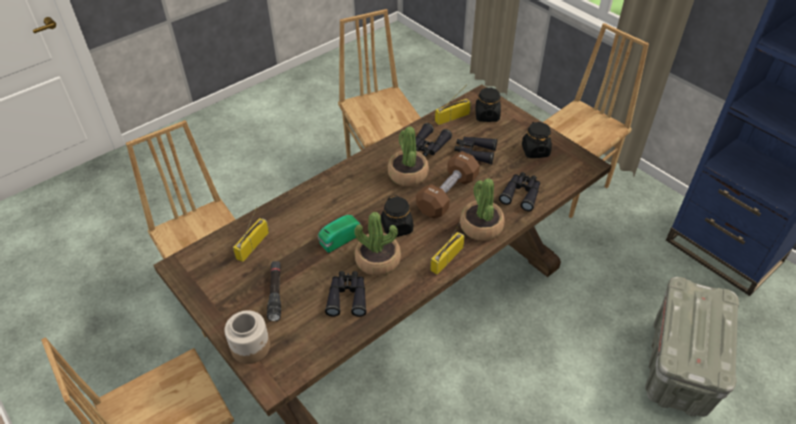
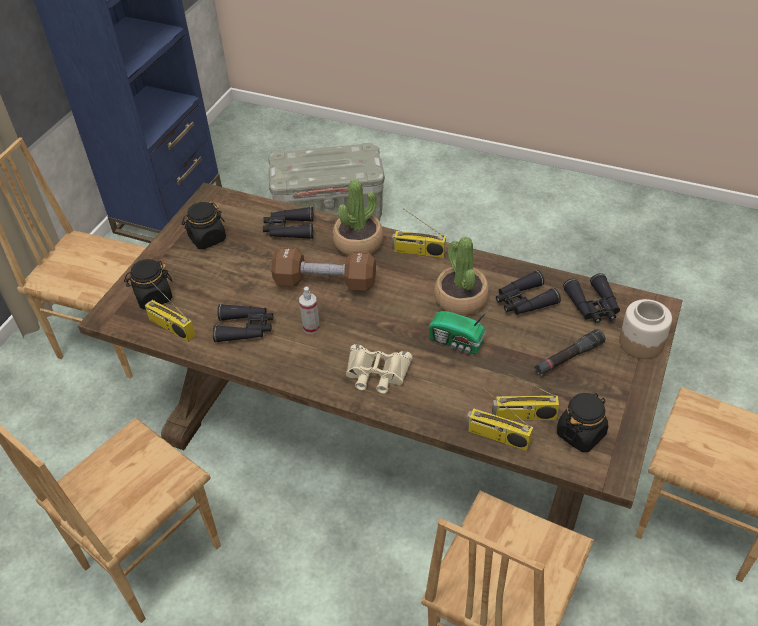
camera: 115 degrees left, 0 degrees up
black jar [381,195,413,237] -> black jar moved to [557,393,608,452]
potted plant [388,126,429,187] -> spray bottle [299,287,320,334]
black binoculars [454,137,498,164] -> black binoculars moved to [563,273,620,323]
none -> beige binoculars [346,344,413,394]
none -> radio [466,389,533,451]

